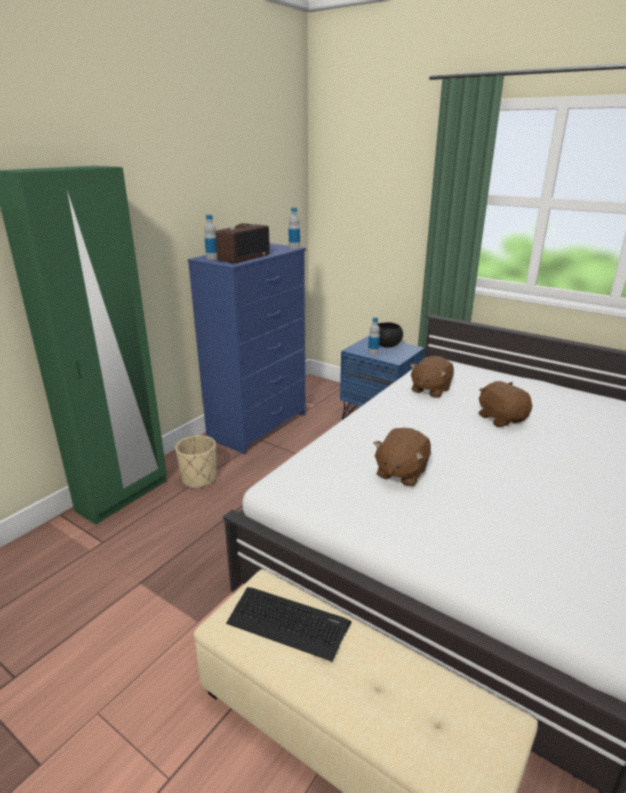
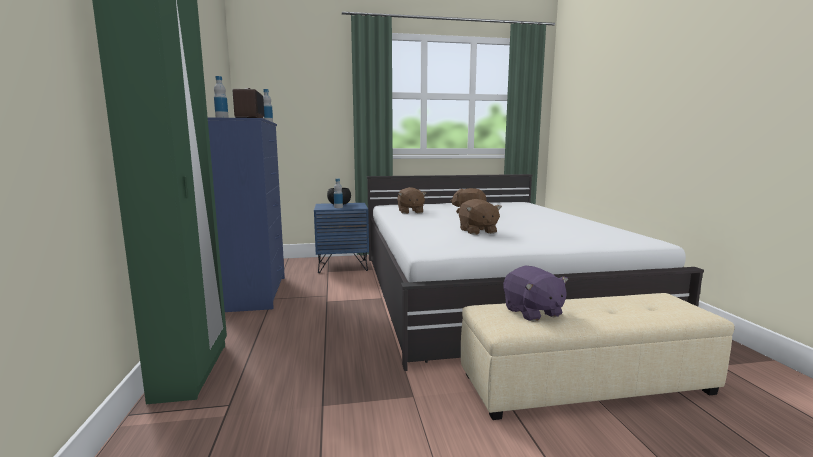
camera: 45 degrees left, 15 degrees down
beige planter [175,435,217,489] -> none
keyboard [226,587,352,662] -> purple plush toy [503,266,569,322]

